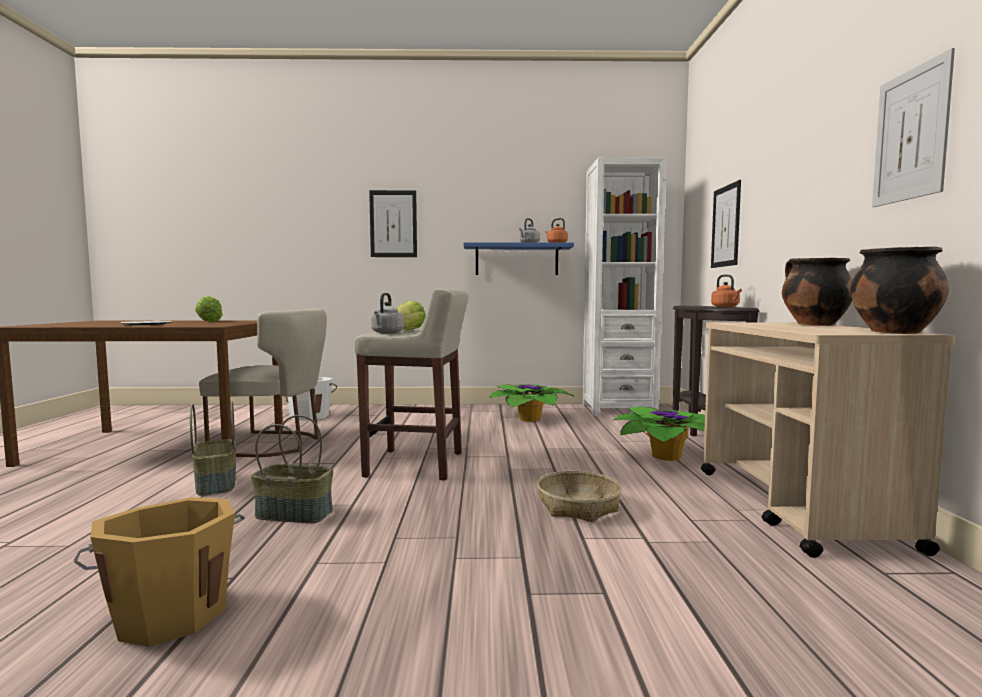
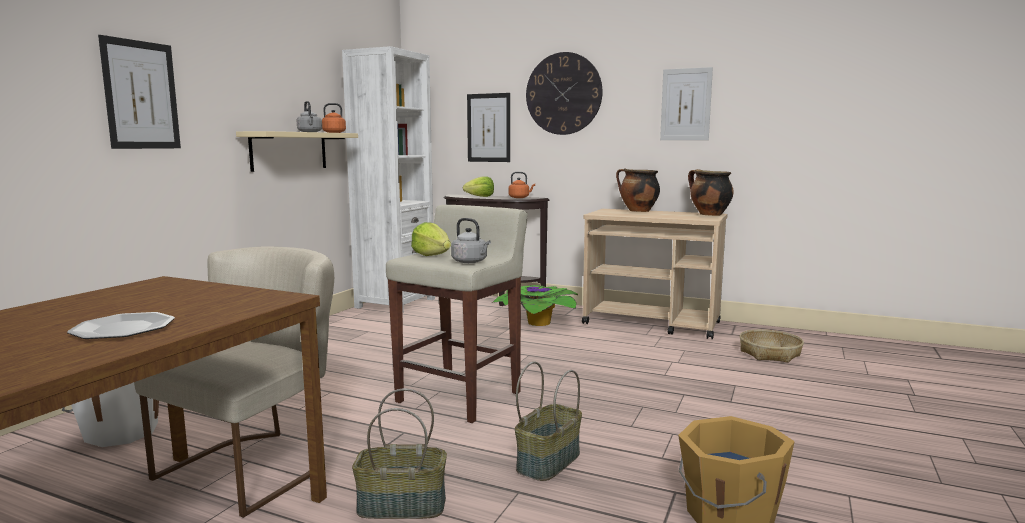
camera: 65 degrees left, 5 degrees up
lettuce [195,296,223,322] -> lettuce moved to [463,176,494,197]
blue shelf [464,242,574,275] -> beige shelf [236,131,358,172]
potted plant [490,384,575,422] -> none
basket [537,471,622,522] -> basket moved to [740,329,804,363]
none -> wall clock [526,52,603,135]

